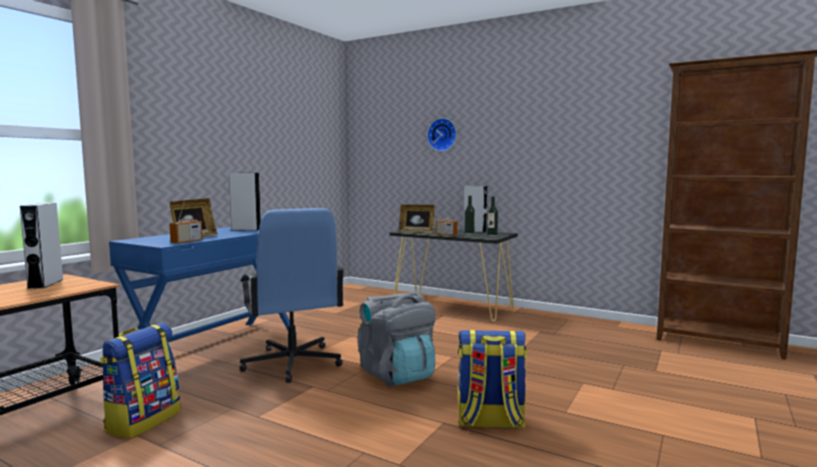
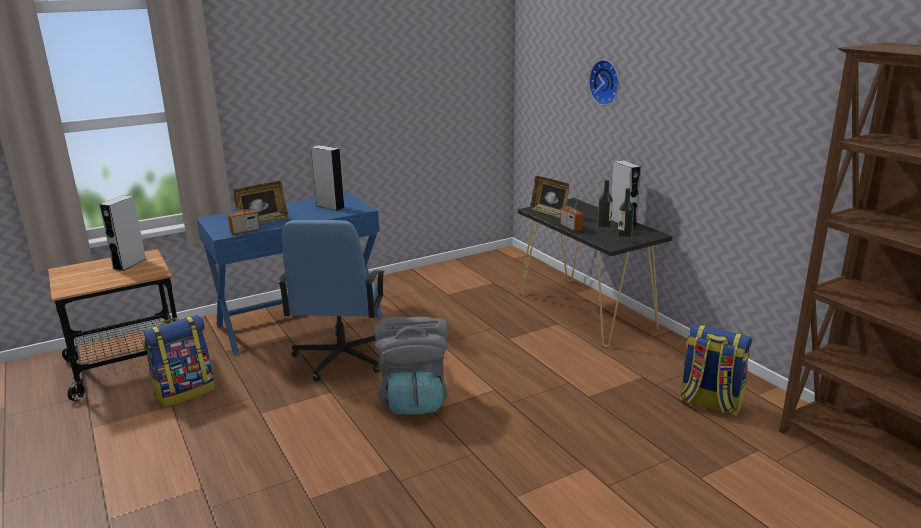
camera: 30 degrees right, 15 degrees up
backpack [458,330,527,429] -> backpack moved to [679,323,752,416]

